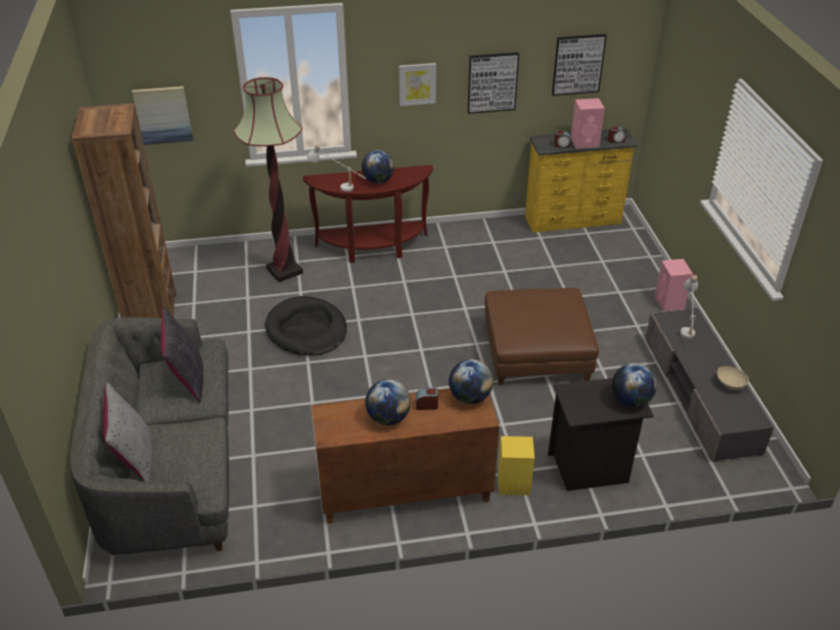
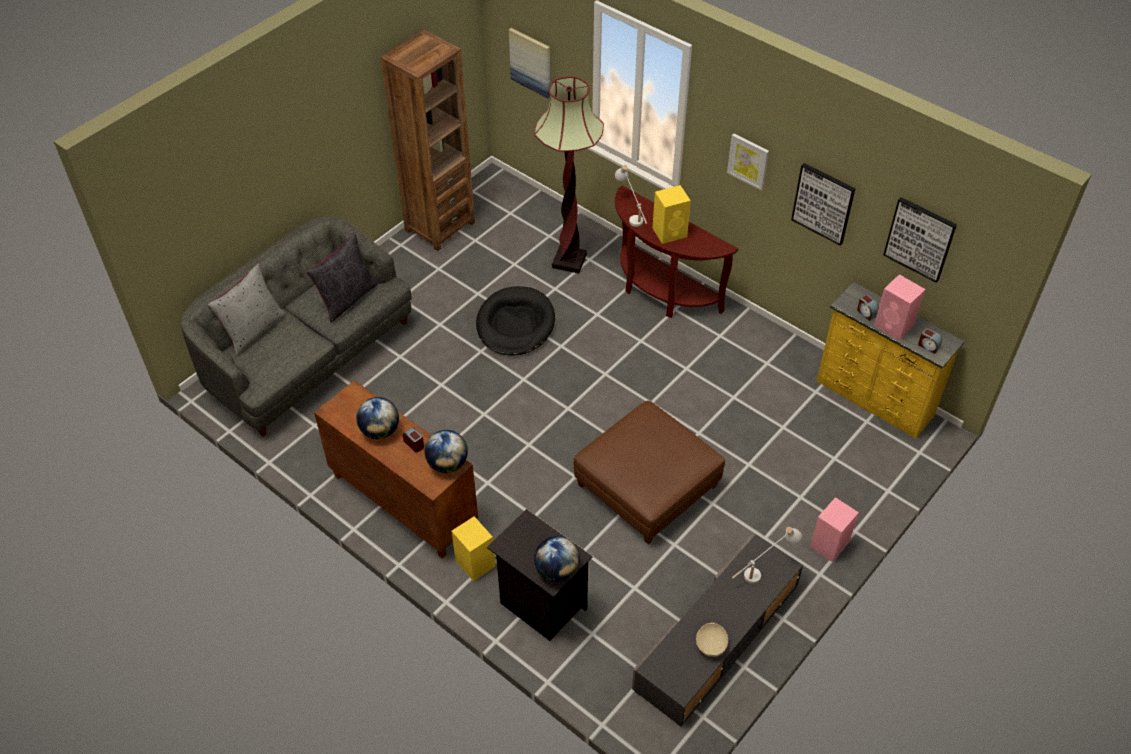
camera: 50 degrees right, 10 degrees up
globe [361,150,394,183] -> yellow speaker [652,185,691,244]

